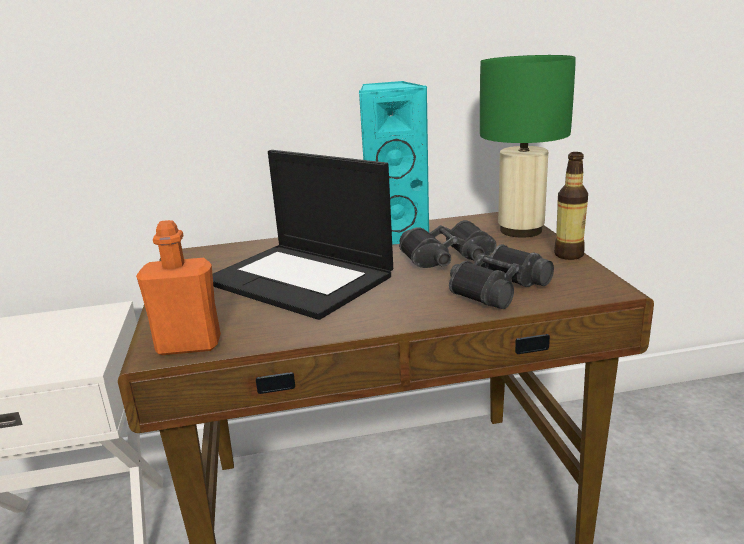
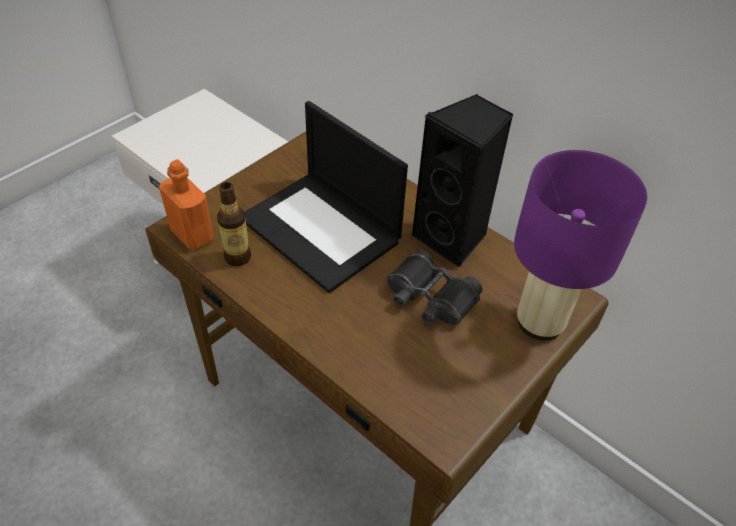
camera: 50 degrees right, 25 degrees up
laptop [212,150,393,320] -> laptop turned 45 degrees counterclockwise [244,101,408,293]
turquoise speaker [359,81,429,245] -> black speaker [412,94,513,268]
black binoculars [449,244,554,309] -> none
green table lamp [480,55,576,238] -> purple table lamp [514,150,647,341]
bottle [554,152,588,260] -> bottle moved to [217,182,251,266]

